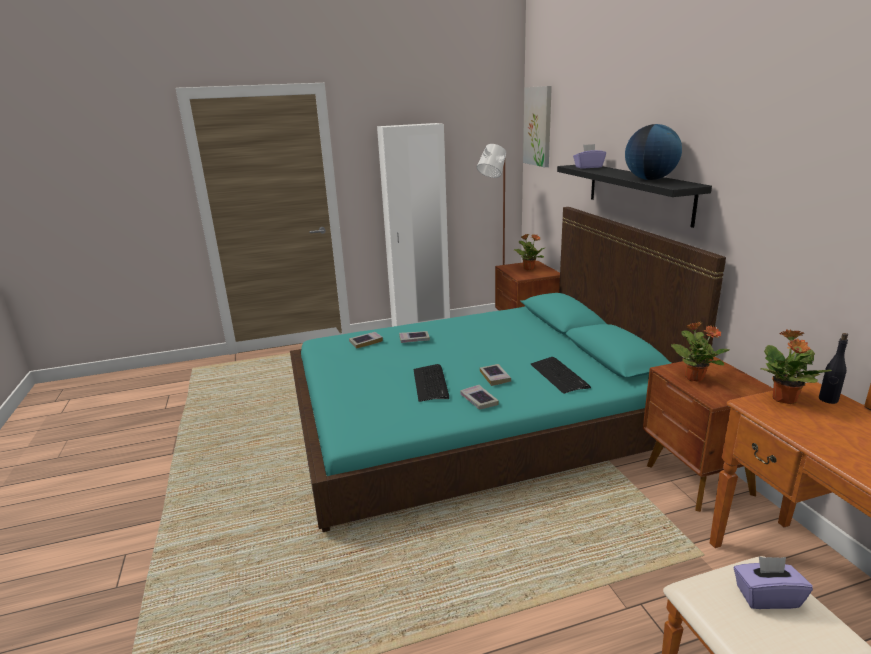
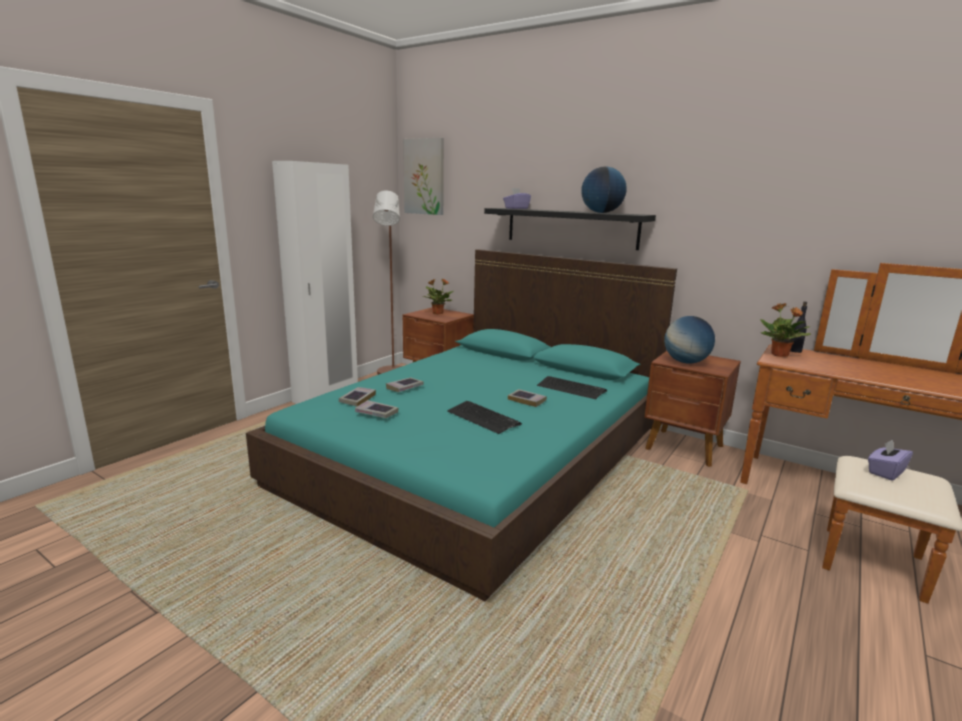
camera: 40 degrees left, 5 degrees down
book [460,385,499,410] -> book moved to [355,400,398,418]
potted plant [671,322,730,382] -> globe [664,316,715,364]

